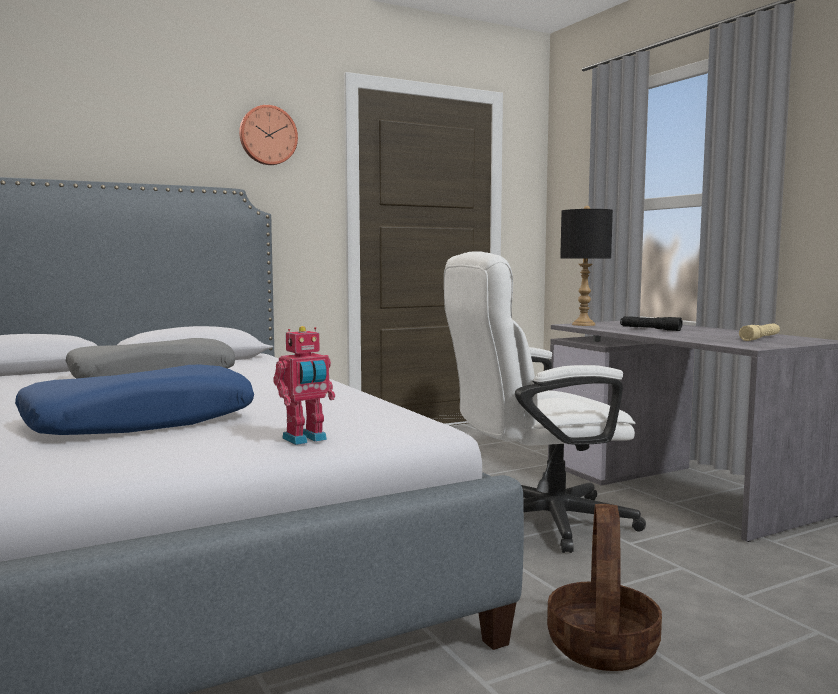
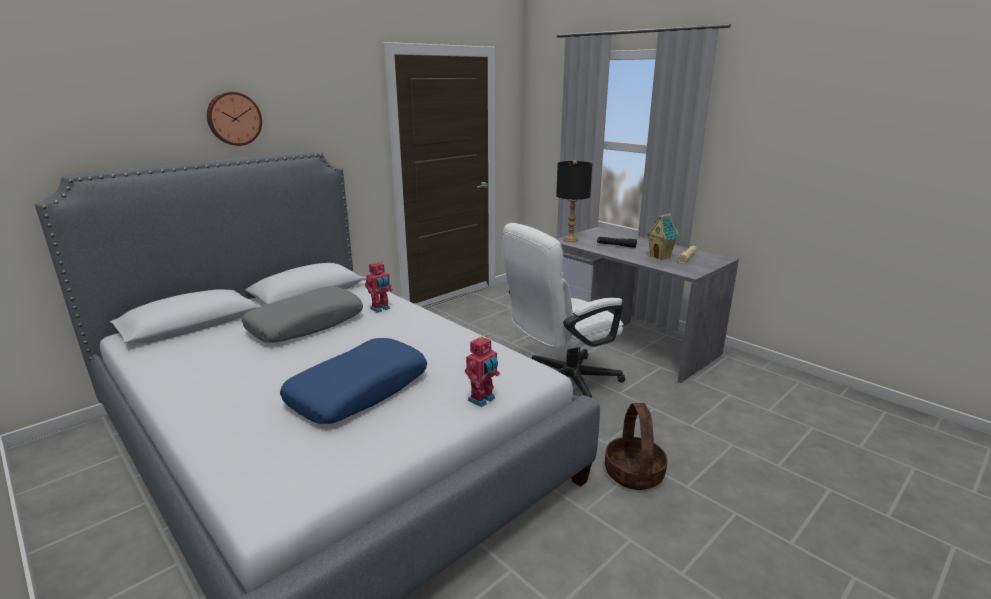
camera: 15 degrees left, 15 degrees up
wall clock [239,105,298,165] -> wall clock moved to [207,92,262,146]
none -> toy robot [365,261,393,313]
none -> toy house [646,213,679,260]

